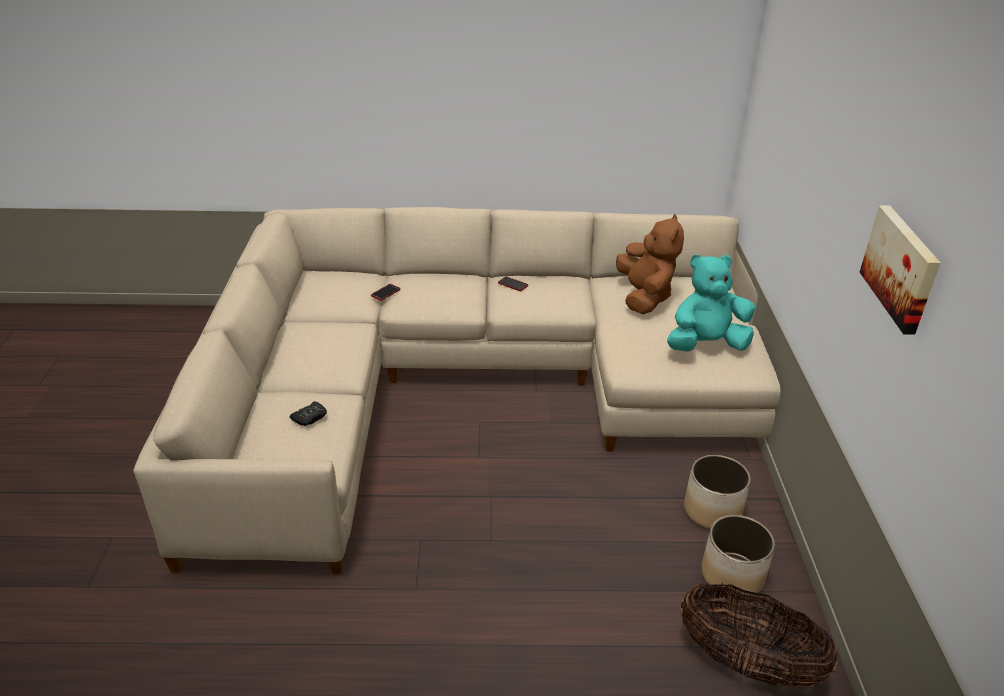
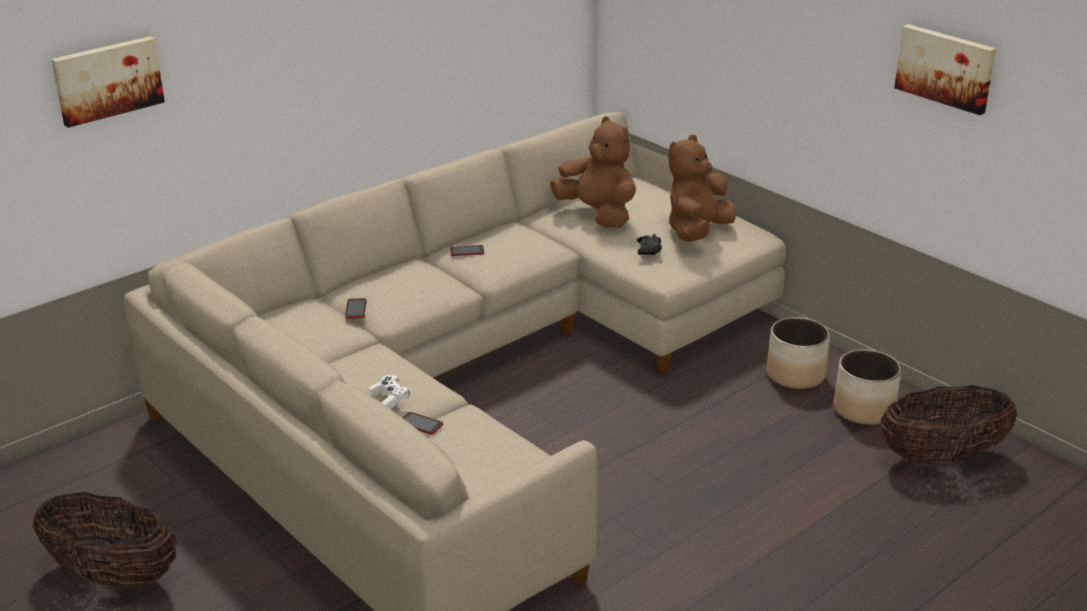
camera: 40 degrees left, 5 degrees down
black game controller [290,402,327,426] -> black game controller moved to [637,234,662,255]
turquoise plush toy [667,254,755,352] -> brown plush toy [668,135,736,242]
none -> basket [33,492,177,588]
none -> picture [51,36,165,128]
none -> white game controller [369,375,410,409]
none -> phone [402,412,443,435]

